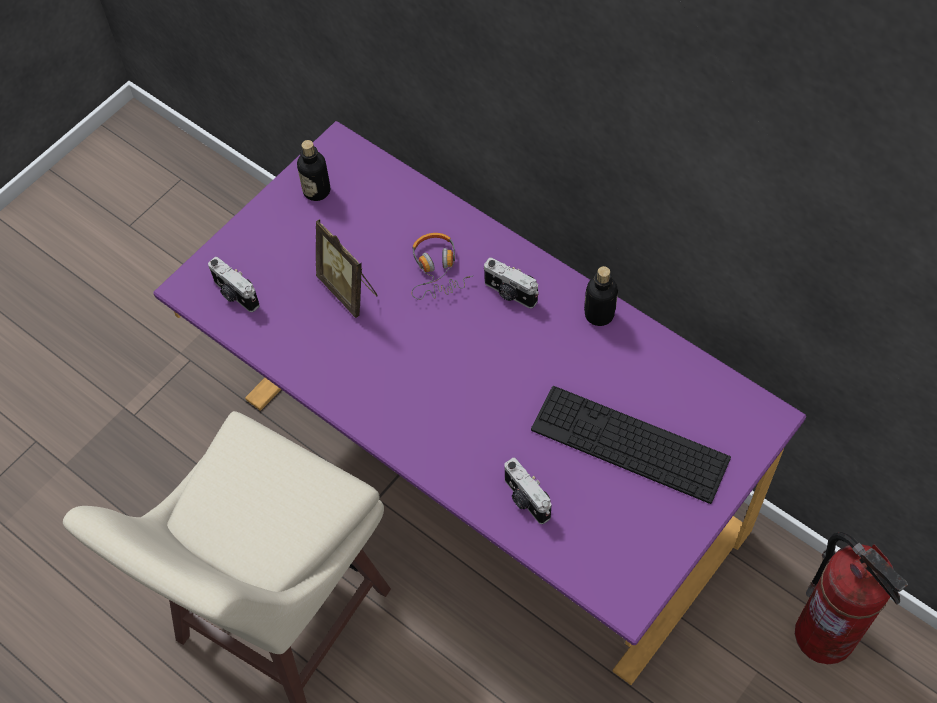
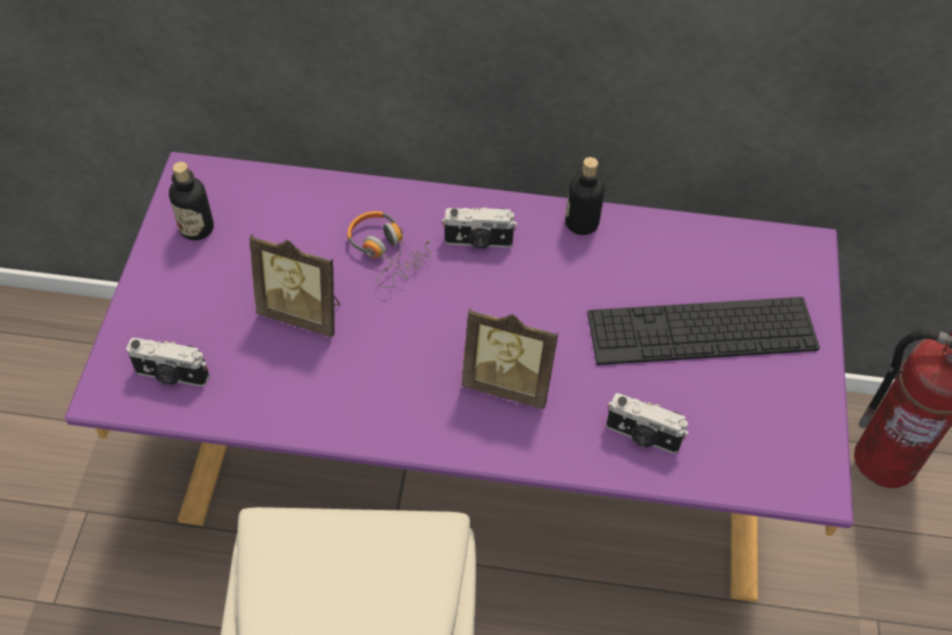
camera: 35 degrees left, 5 degrees down
none -> picture frame [462,307,558,409]

